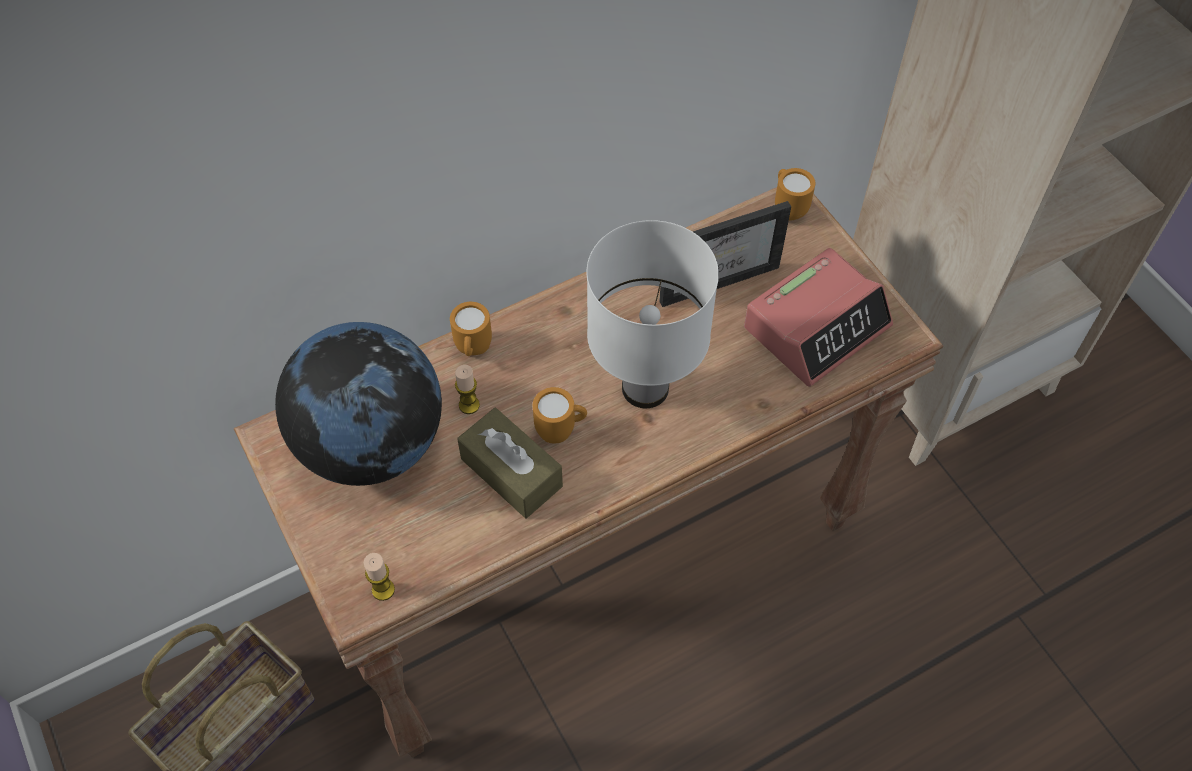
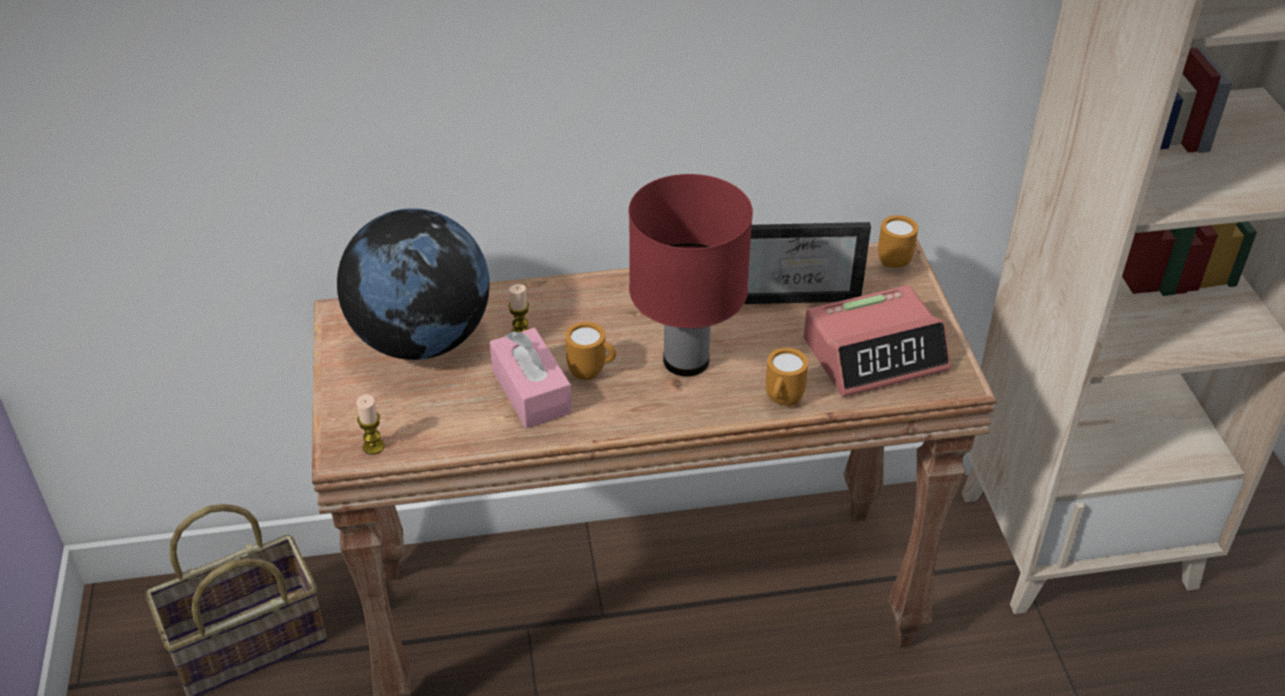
camera: 20 degrees right, 15 degrees down
orange mug [450,302,492,356] -> orange mug moved to [766,348,808,406]
brown tissue box [457,408,563,518] -> pink tissue box [490,328,572,428]
white table lamp [586,220,719,408] -> red table lamp [629,174,753,377]

